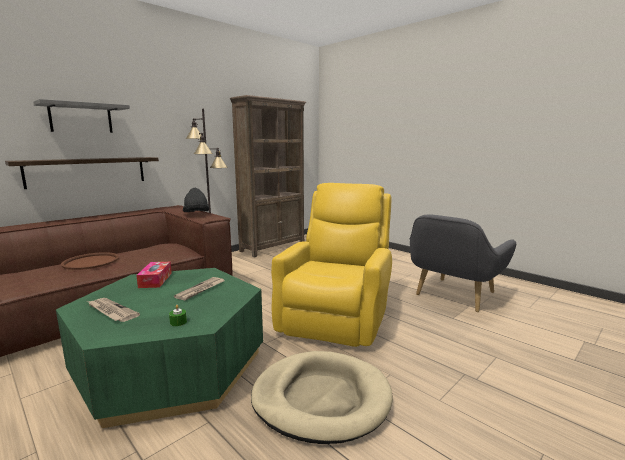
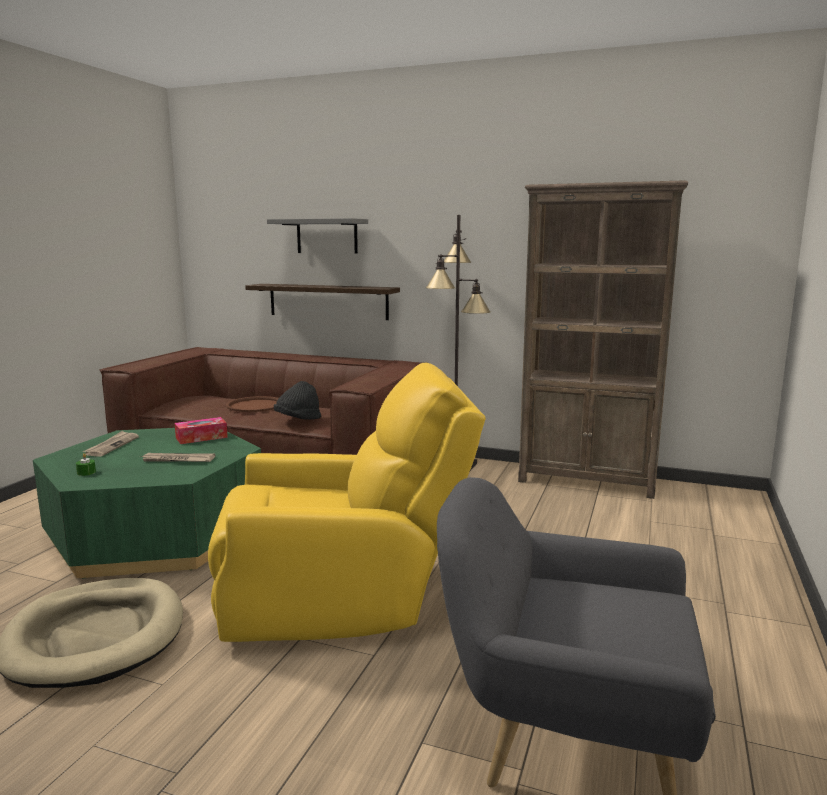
camera: 65 degrees right, 0 degrees up
black hat [183,188,209,212] -> black hat moved to [274,381,321,420]

